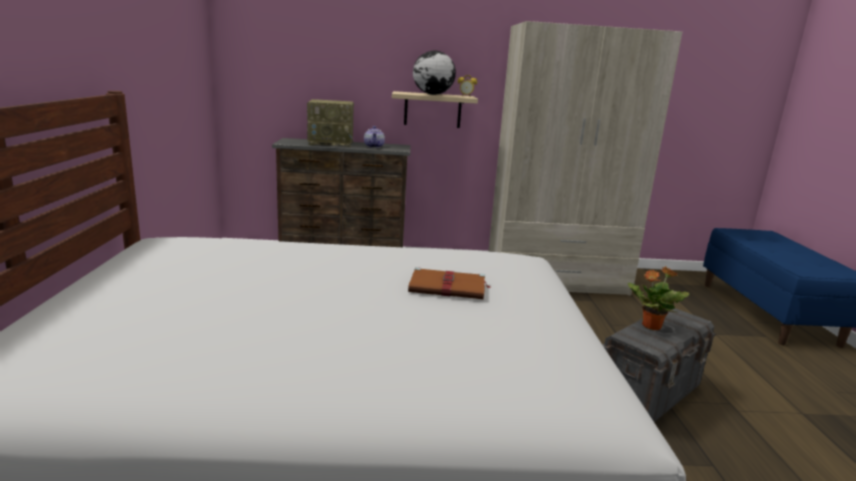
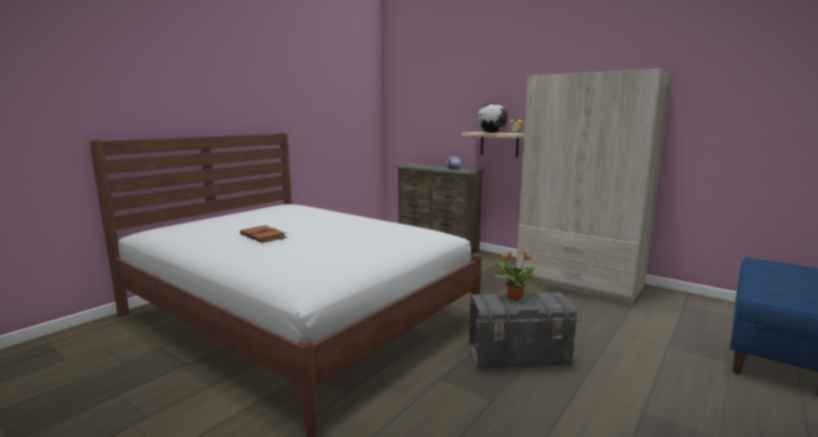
camera: 40 degrees right, 5 degrees down
radio [307,99,354,147] -> none
brown book [408,267,490,300] -> brown book moved to [240,225,287,243]

